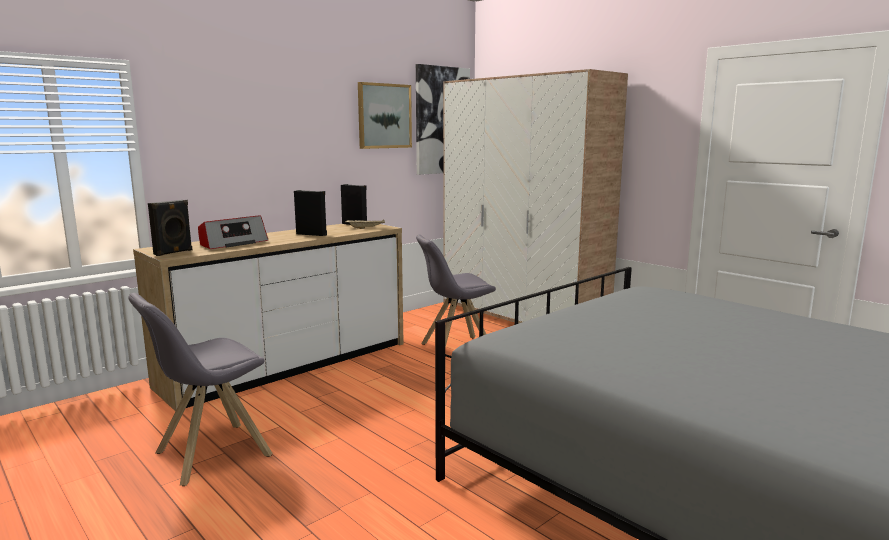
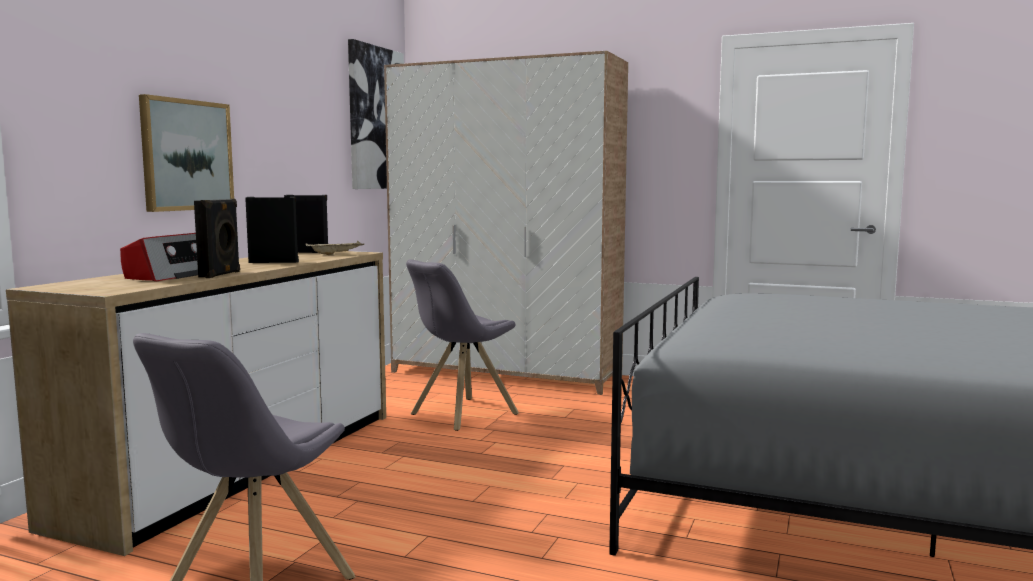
camera: 25 degrees left, 5 degrees down
black speaker [148,200,192,256] -> black speaker moved to [194,199,240,278]
picture [358,82,412,149] -> picture moved to [139,94,234,212]

